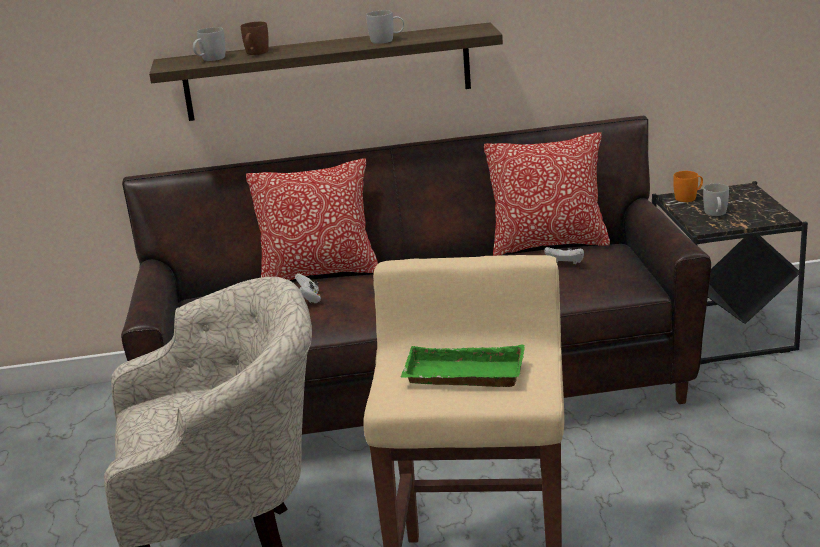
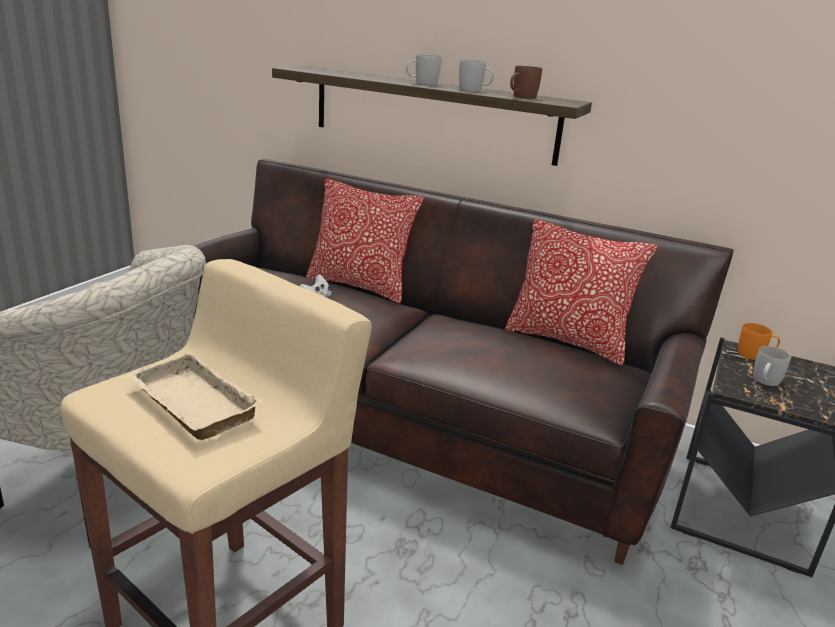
camera: 30 degrees right, 0 degrees up
white mug [193,27,225,61] -> white mug moved to [406,54,441,85]
brown mug [241,22,269,55] -> brown mug moved to [510,66,542,99]
green tray [401,345,525,387] -> beige tray [126,352,263,440]
white game controller [545,247,584,265] -> none

